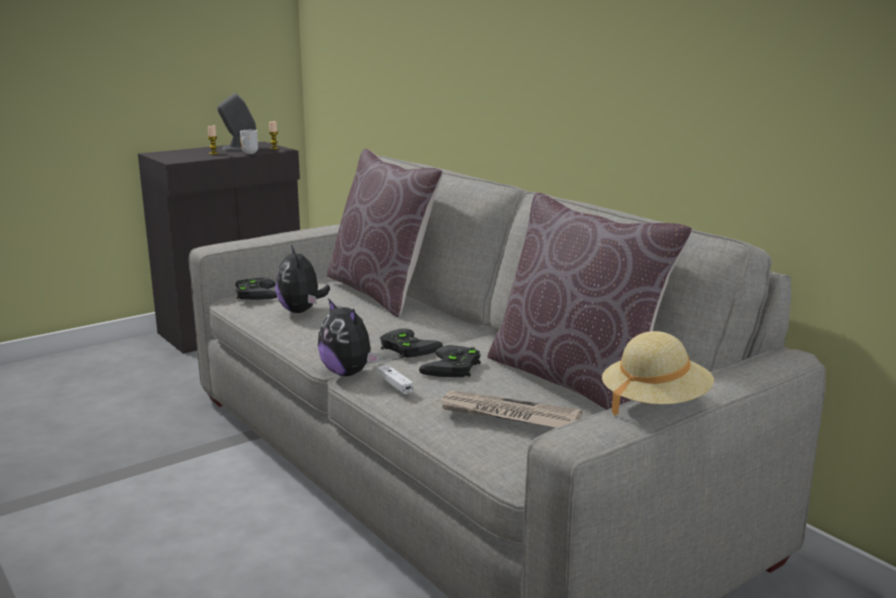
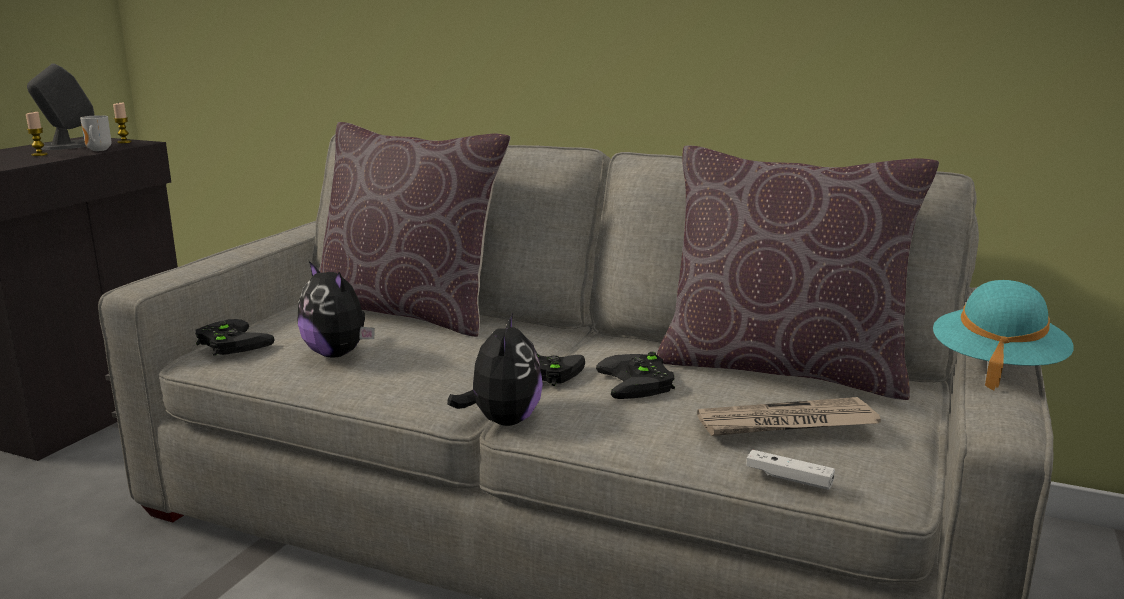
camera: 30 degrees left, 0 degrees up
plush toy [318,298,379,376] -> plush toy turned 105 degrees counterclockwise [447,312,543,426]
white game controller [377,365,414,395] -> white game controller moved to [746,450,835,490]
beige hat [602,331,714,416] -> turquoise hat [933,280,1074,390]

